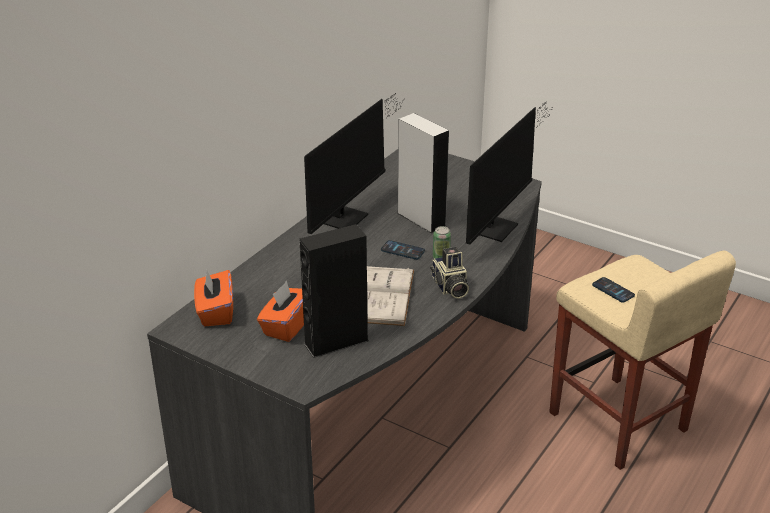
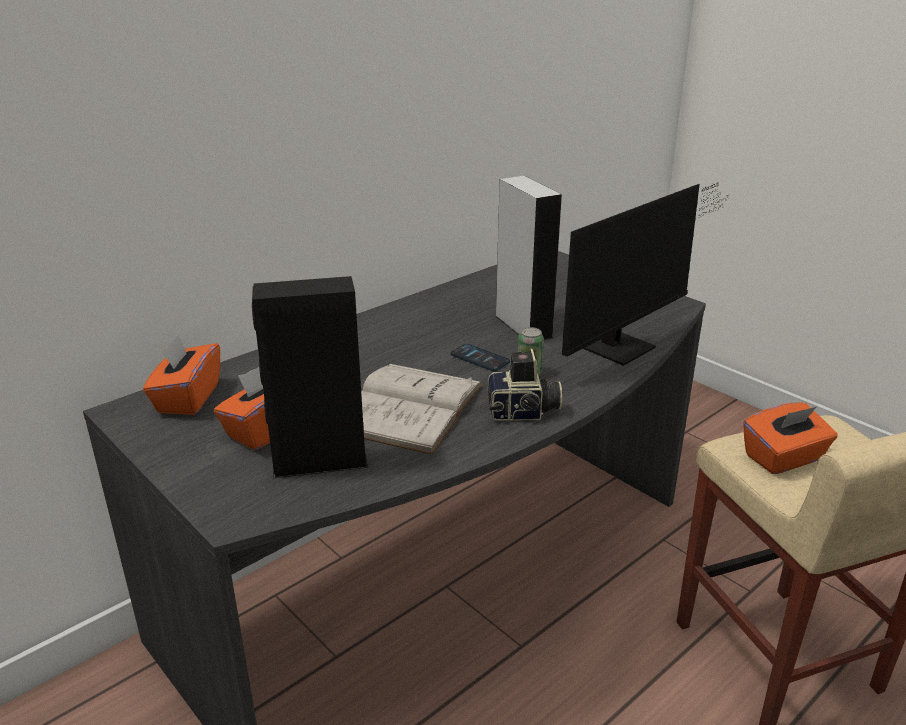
camera: 15 degrees right, 5 degrees down
monitor [304,94,405,234] -> none
camera [430,247,469,299] -> camera turned 90 degrees counterclockwise [487,349,562,421]
phone [592,277,635,303] -> orange tissue box [743,402,838,474]

